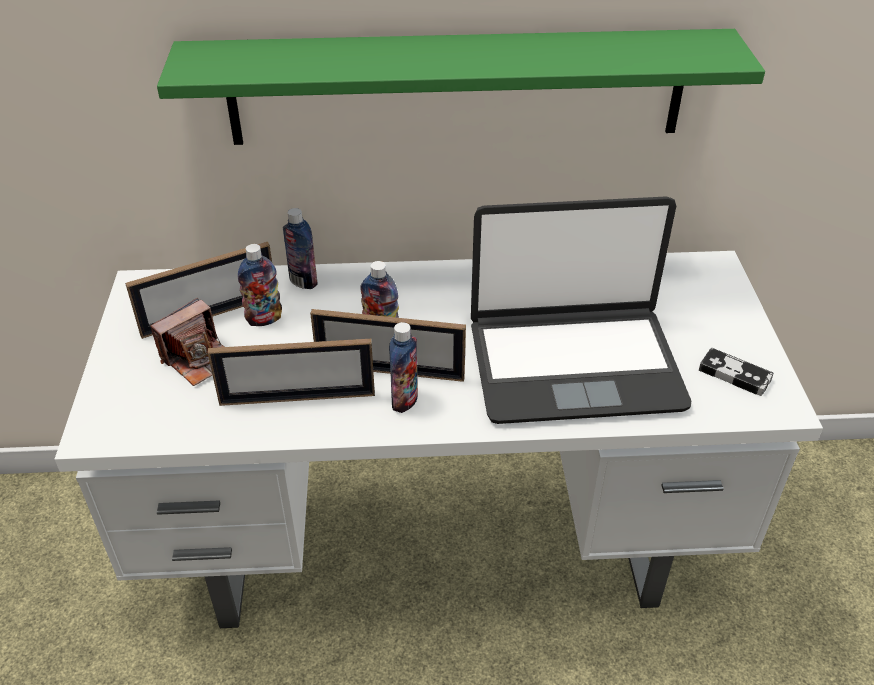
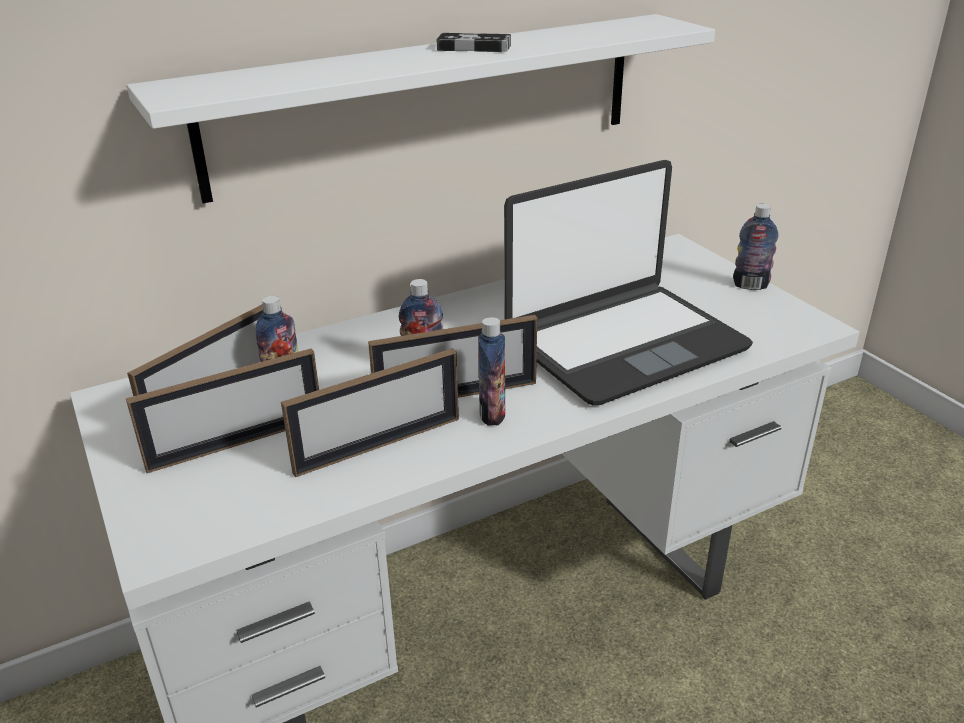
camera: 25 degrees left, 10 degrees down
camera [150,298,224,386] -> picture frame [126,348,319,473]
green shelf [157,29,765,145] -> white shelf [127,14,715,203]
bottle [283,208,318,289] -> bottle moved to [733,204,778,290]
game controller [699,348,774,396] -> game controller moved to [436,33,511,52]

